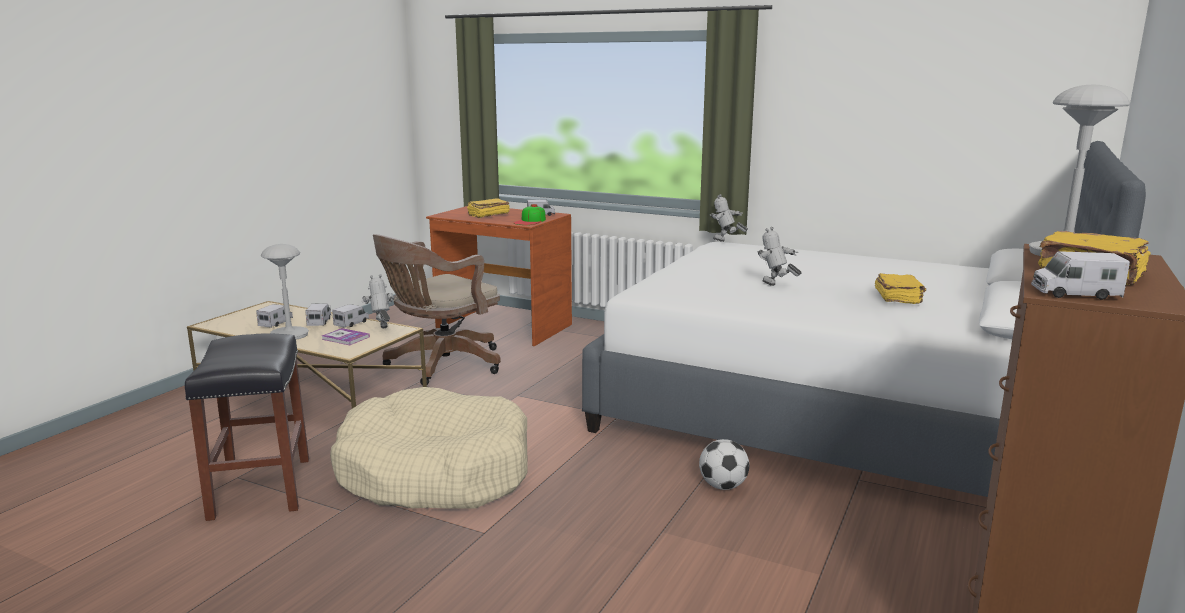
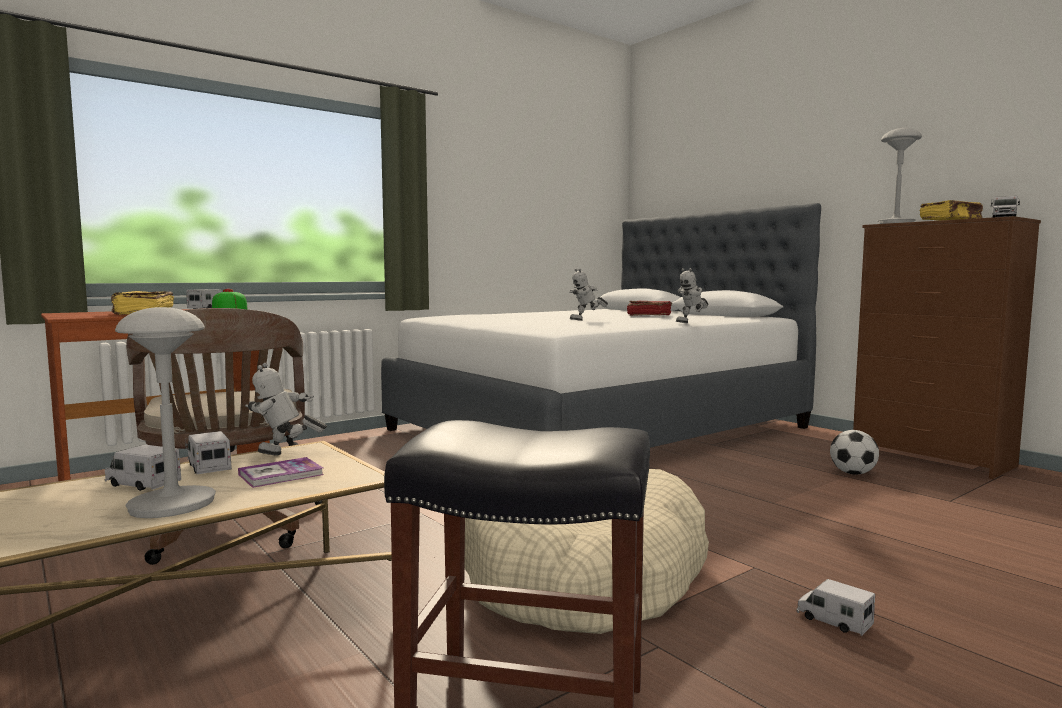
camera: 65 degrees left, 10 degrees down
toy truck [256,304,293,328] -> toy truck moved to [796,579,875,636]
football [699,439,750,490] -> football moved to [830,430,879,475]
toy robot [710,194,748,242] -> toy robot moved to [676,268,709,323]
yellow book [875,273,926,304] -> red book [627,301,672,316]

